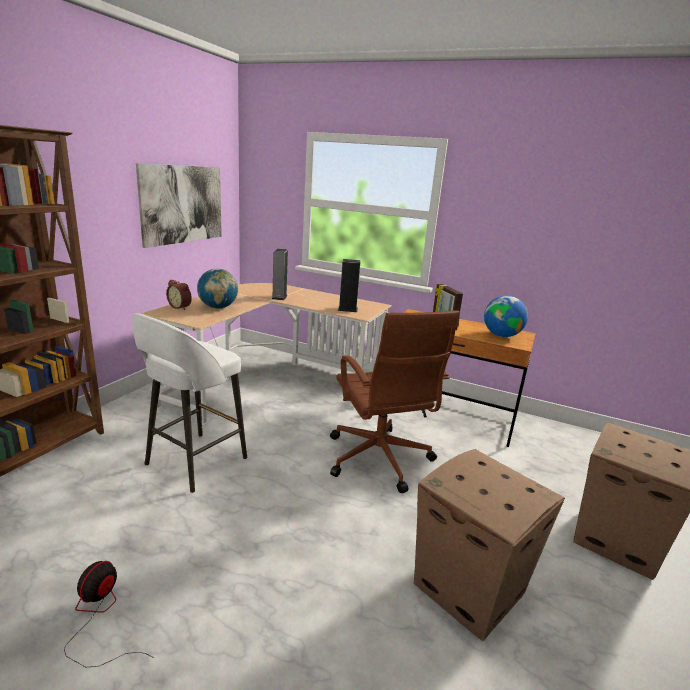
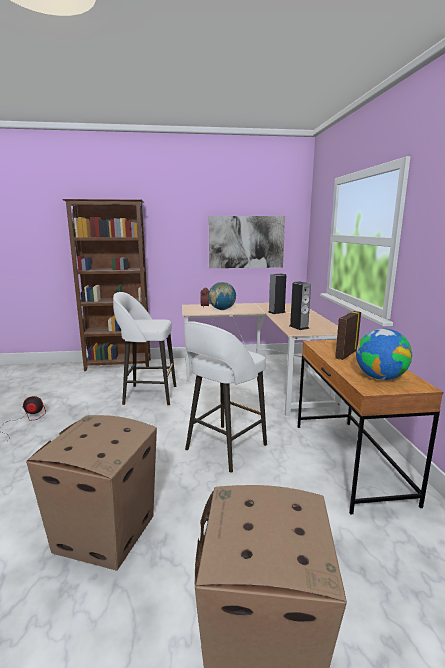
camera: 60 degrees right, 5 degrees down
brown office chair [330,310,460,493] -> white stool [184,321,267,473]

